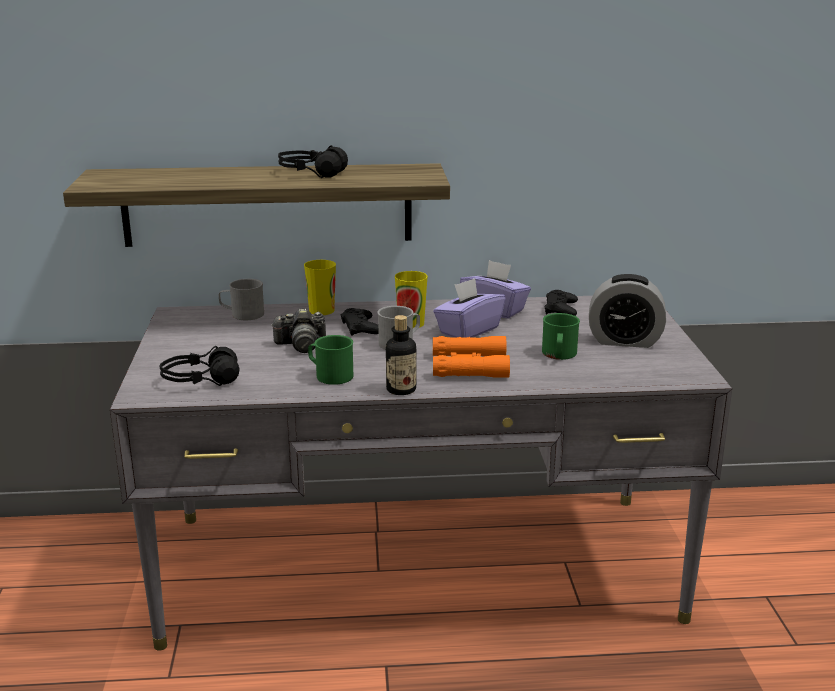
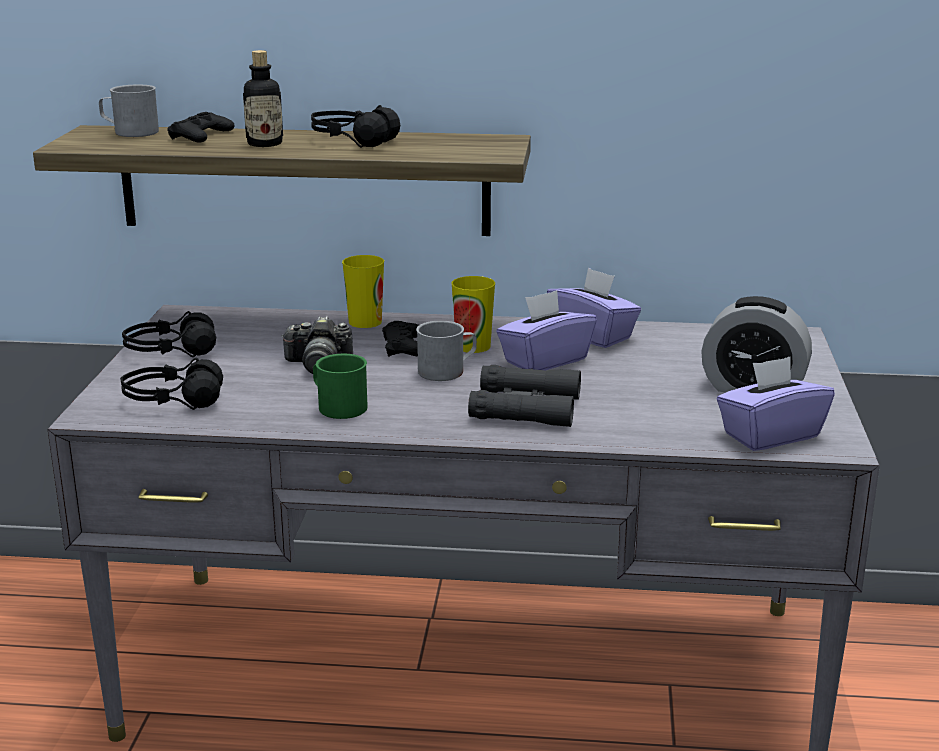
camera: 10 degrees right, 0 degrees up
grey mug [219,279,264,320] -> grey mug moved to [99,85,159,137]
bottle [386,315,416,395] -> bottle moved to [243,50,283,147]
orange binoculars [433,336,510,378] -> black binoculars [468,365,581,427]
green mug [542,313,580,360] -> none
black game controller [545,290,578,316] -> black game controller moved to [167,112,234,143]
none -> black headphones [122,311,216,357]
none -> purple tissue box [717,357,835,451]

